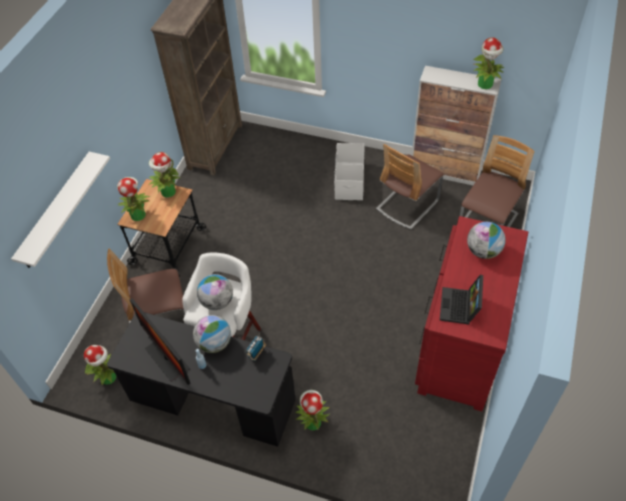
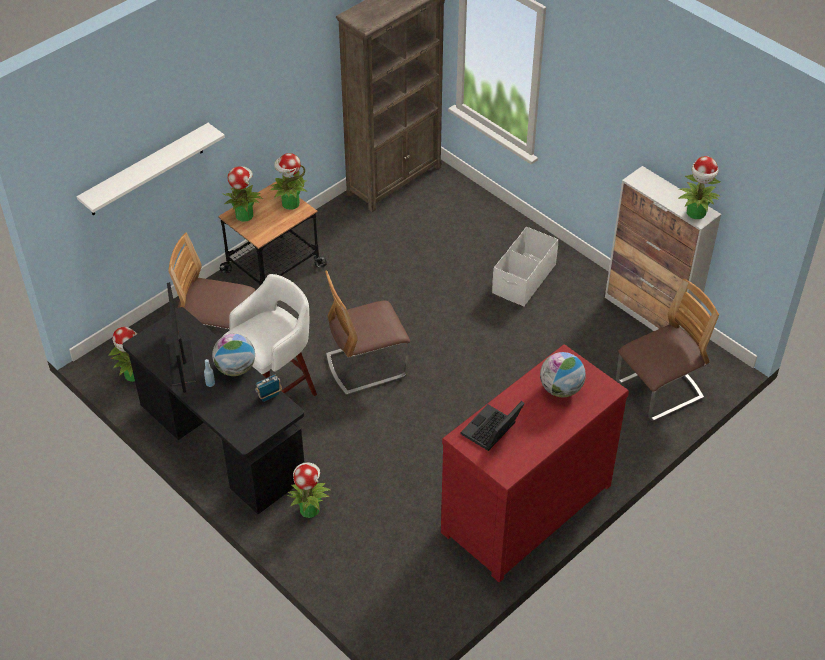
camera: 25 degrees right, 5 degrees down
globe [197,274,233,310] -> none
chair [376,144,444,230] -> chair moved to [325,270,410,395]

